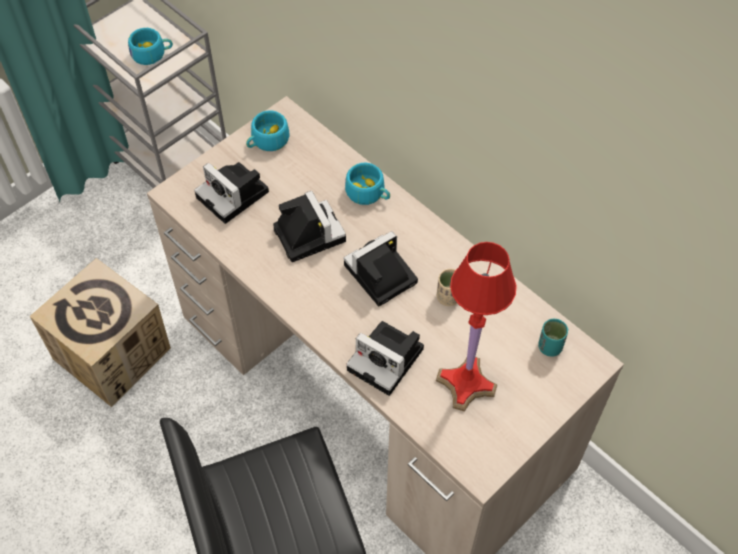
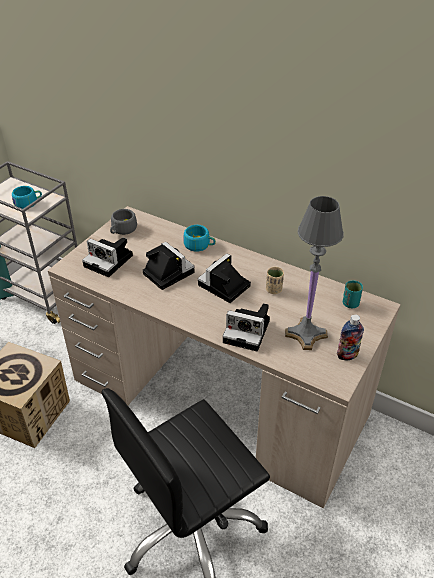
camera: 15 degrees left, 15 degrees down
turquoise cup [246,110,289,151] -> grey cup [110,209,137,235]
red table lamp [436,242,517,411] -> grey table lamp [285,196,344,350]
none -> bottle [337,314,364,360]

